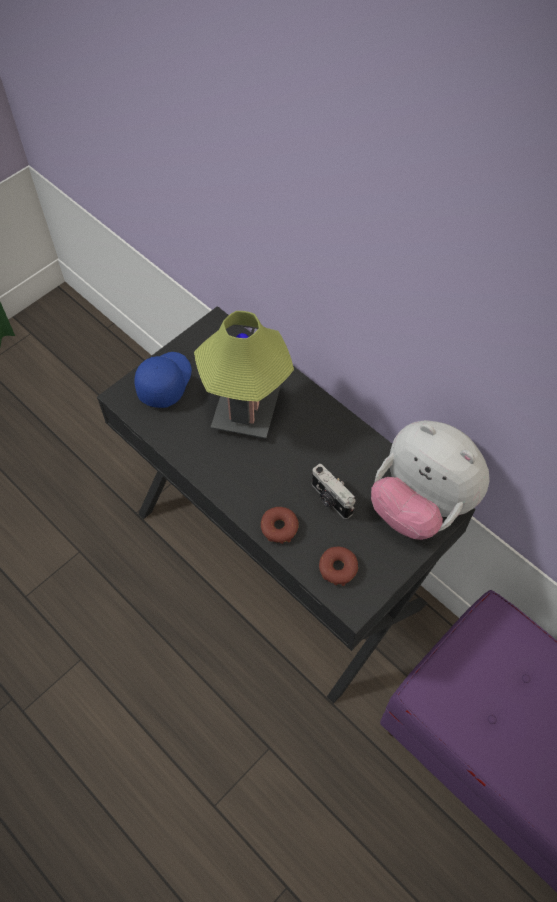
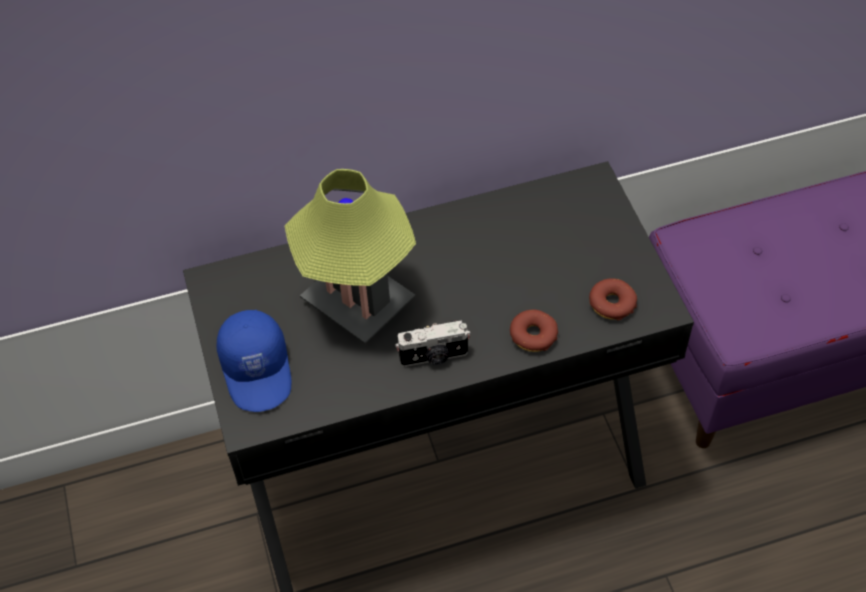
camera: 60 degrees left, 5 degrees down
blue cap [134,352,192,408] -> blue cap turned 150 degrees counterclockwise [216,310,292,412]
camera [312,464,355,519] -> camera moved to [395,320,471,367]
plush toy [371,420,490,540] -> none

